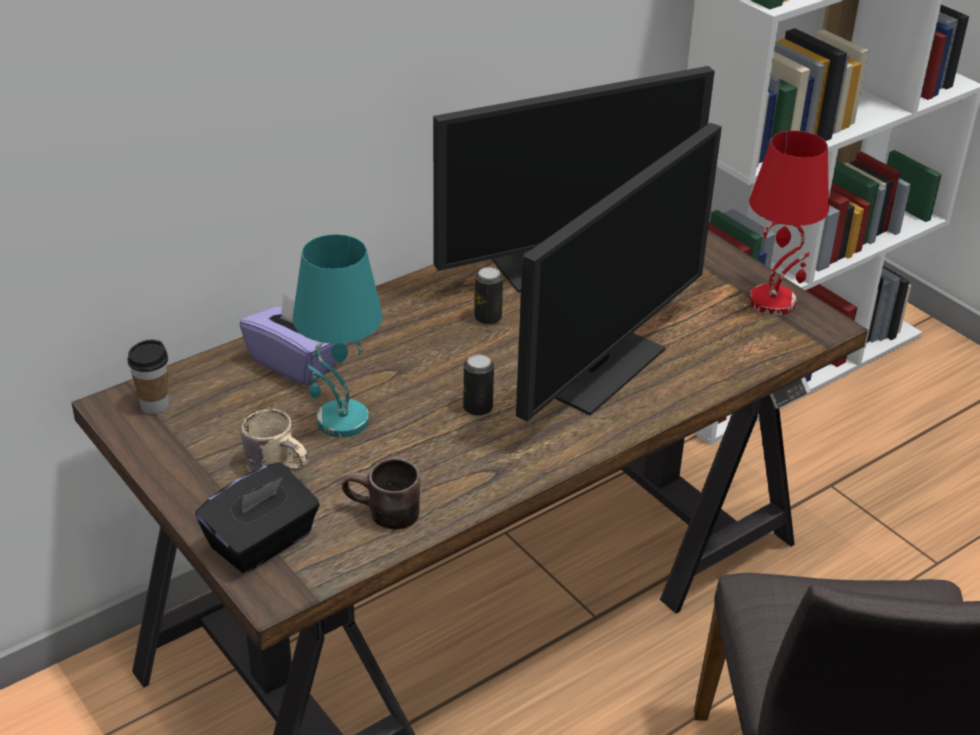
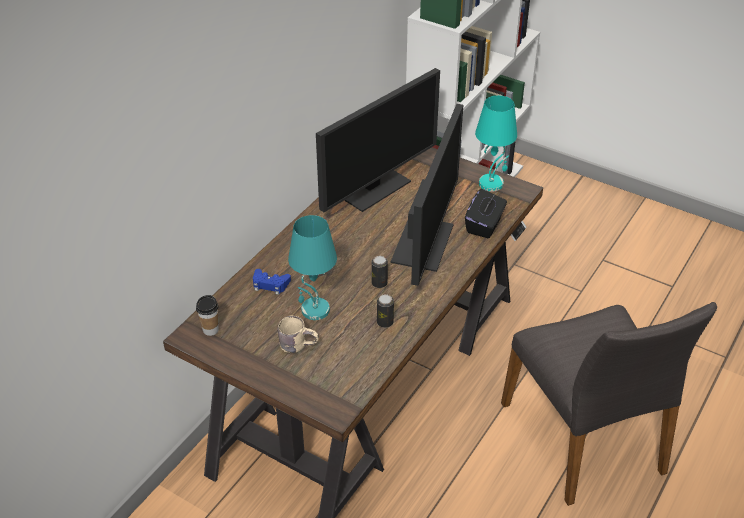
camera: 20 degrees left, 5 degrees up
black tissue box [195,462,320,573] -> black tissue box moved to [465,189,507,238]
purple tissue box [240,294,337,386] -> blue game controller [253,269,291,295]
brown mug [342,458,420,529] -> none
can [475,267,503,325] -> can moved to [377,294,394,328]
red table lamp [749,131,829,315] -> turquoise table lamp [475,95,517,192]

